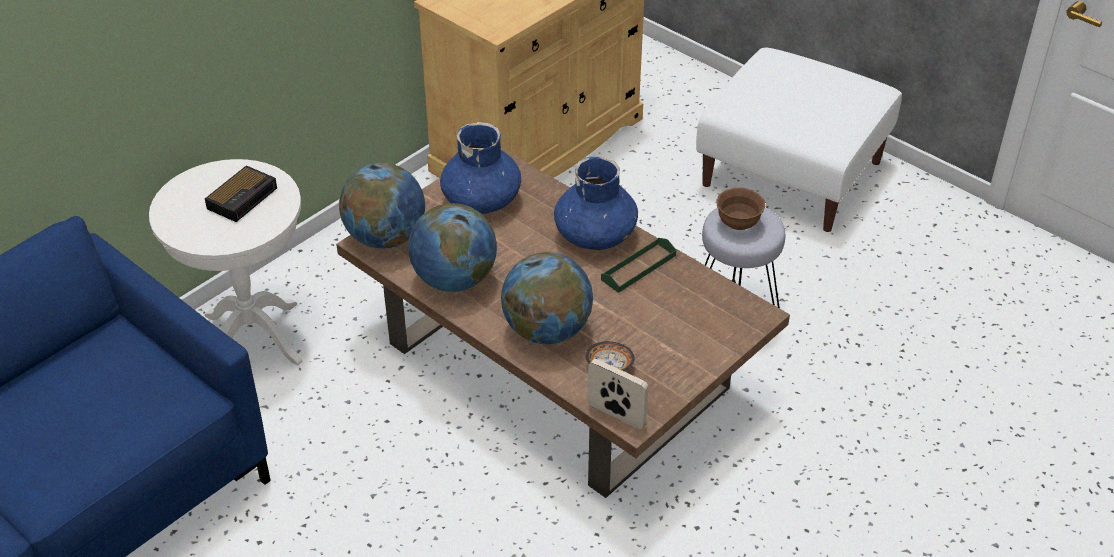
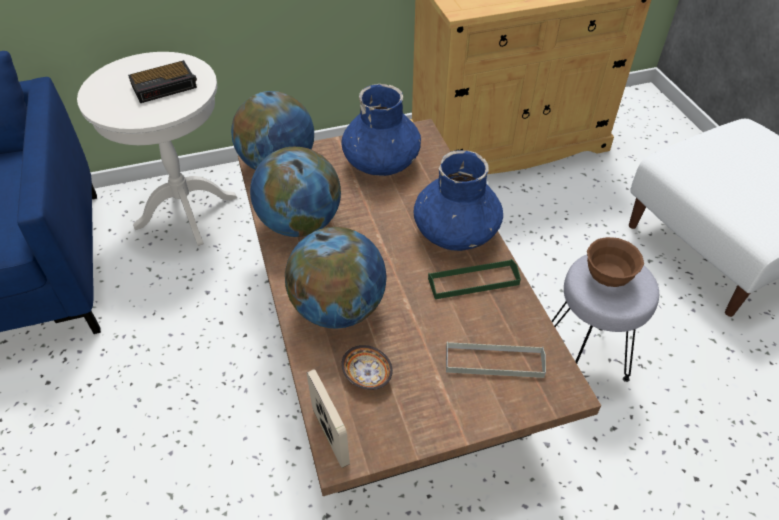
camera: 30 degrees right, 5 degrees up
none -> grey tray [446,342,546,378]

